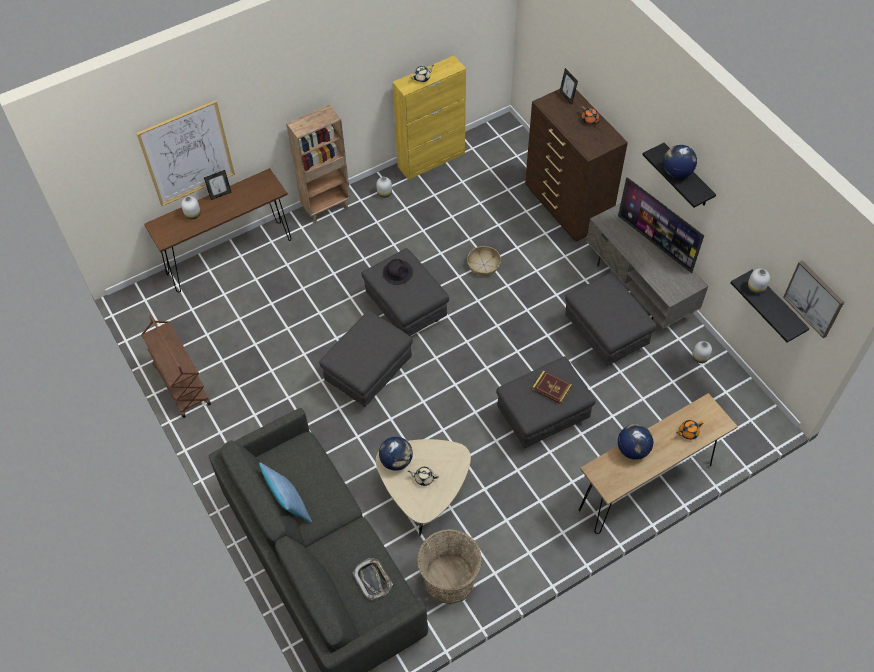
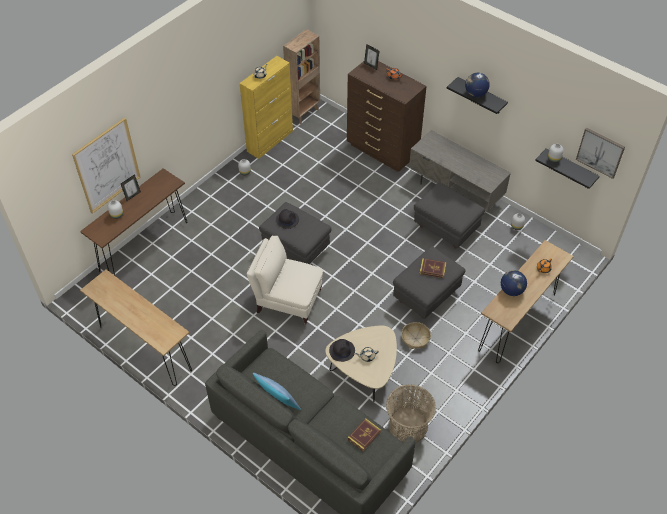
camera: 20 degrees left, 5 degrees down
brown cart [141,315,211,418] -> brown console table [80,270,192,386]
brown bookcase [286,104,351,224] -> brown bookcase moved to [283,29,320,124]
grey ottoman [319,310,413,407] -> beige armchair [247,236,323,325]
tray [353,558,393,601] -> book [348,418,381,451]
globe [379,437,413,471] -> black hat [329,339,355,362]
basket [467,246,501,277] -> basket moved to [402,322,431,349]
television [618,177,704,273] -> none

